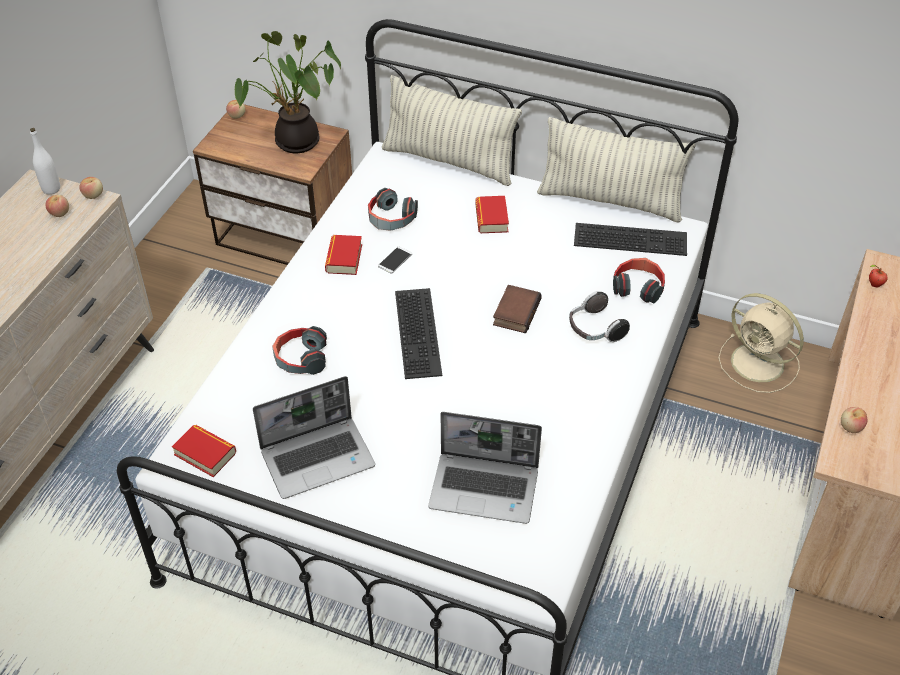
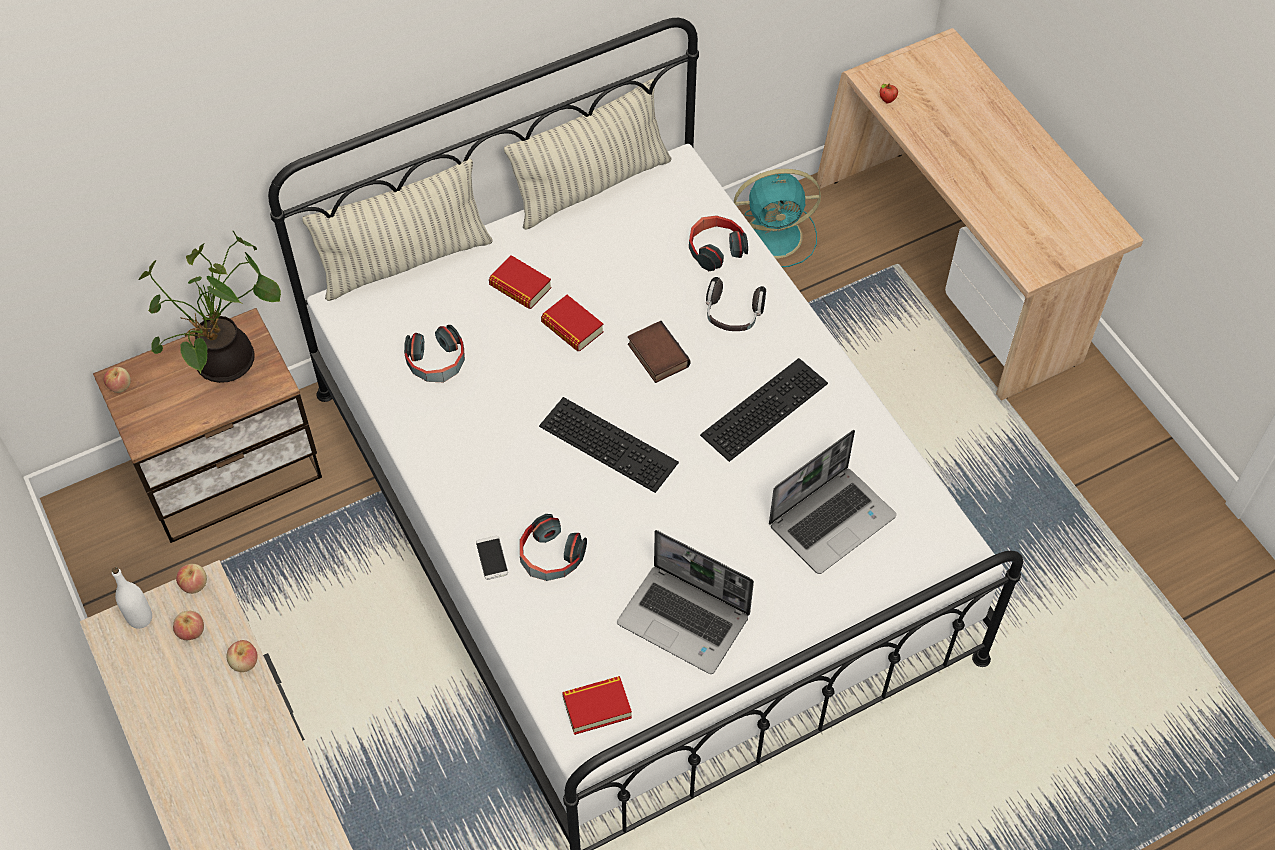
camera: 50 degrees left, 10 degrees up
laptop [253,376,375,499] -> laptop turned 105 degrees clockwise [617,530,754,674]
book [325,235,362,275] -> book moved to [541,295,604,352]
phone [378,247,412,273] -> phone moved to [476,536,508,580]
keyboard [574,223,687,256] -> keyboard moved to [700,358,828,462]
beige fan [718,293,804,393] -> turquoise fan [734,169,821,267]
apple [841,407,867,433] -> apple moved to [227,640,258,672]

